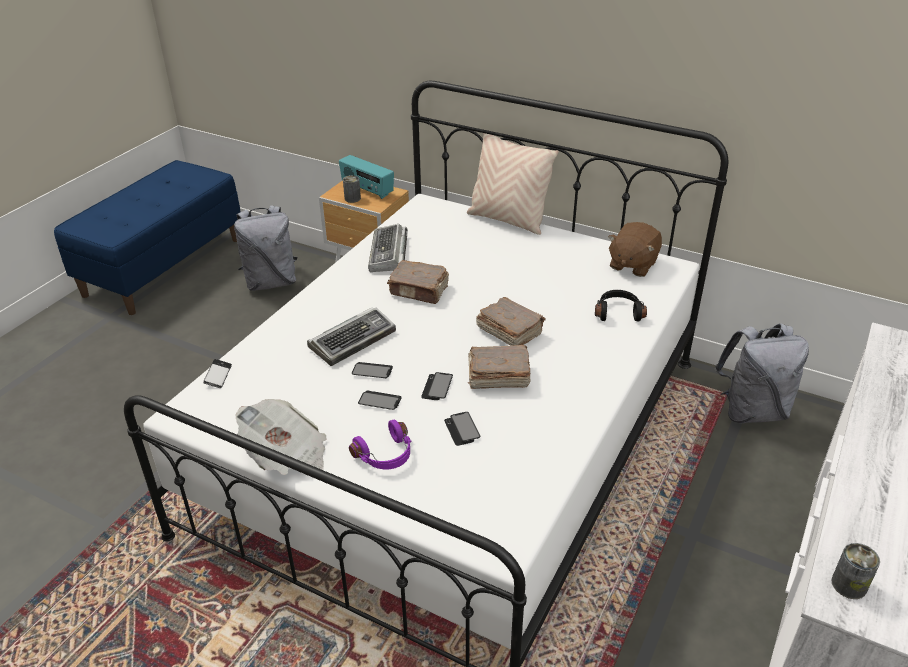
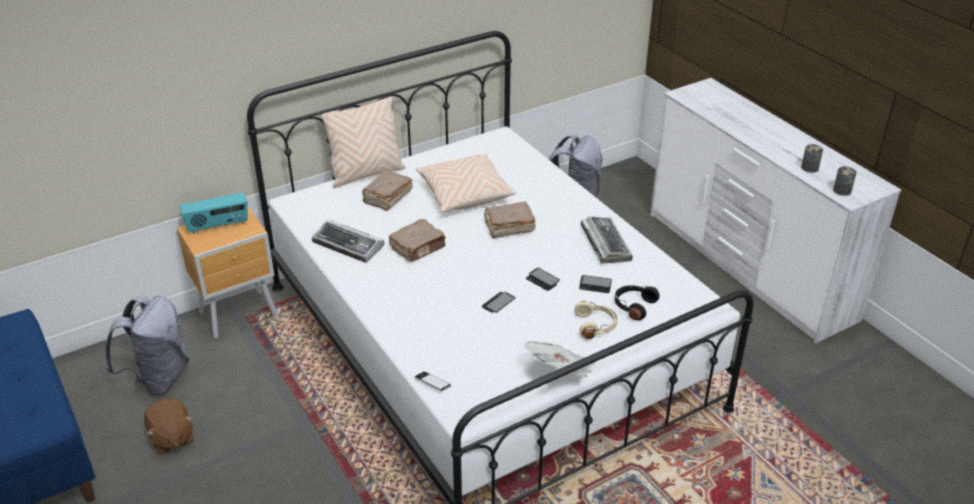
camera: 60 degrees left, 0 degrees up
keyboard [307,308,396,366] -> keyboard moved to [581,216,633,264]
can [343,175,361,203] -> can moved to [801,144,823,173]
purple headphones [349,420,412,469] -> beige headphones [574,301,617,339]
phone [358,391,402,410] -> none
brown book [468,345,530,389] -> brown book moved to [362,170,413,211]
black headphones [595,290,647,322] -> black headphones moved to [615,285,660,320]
brown plush toy [608,222,662,277] -> brown plush toy moved to [144,398,194,454]
none -> beige pillow [416,154,516,212]

